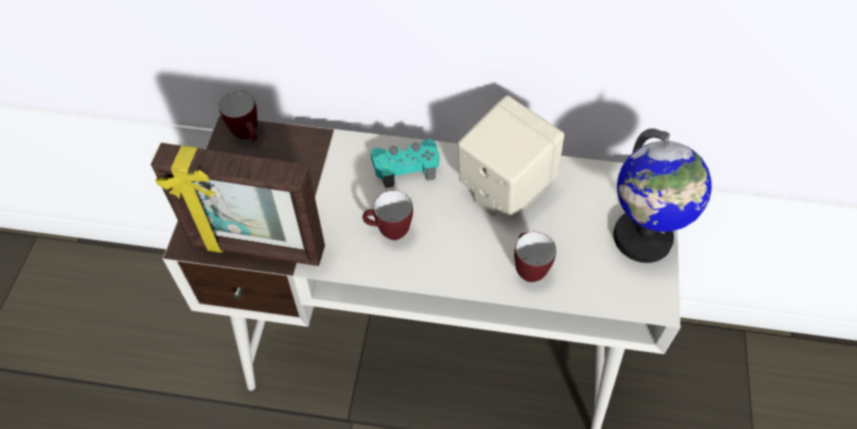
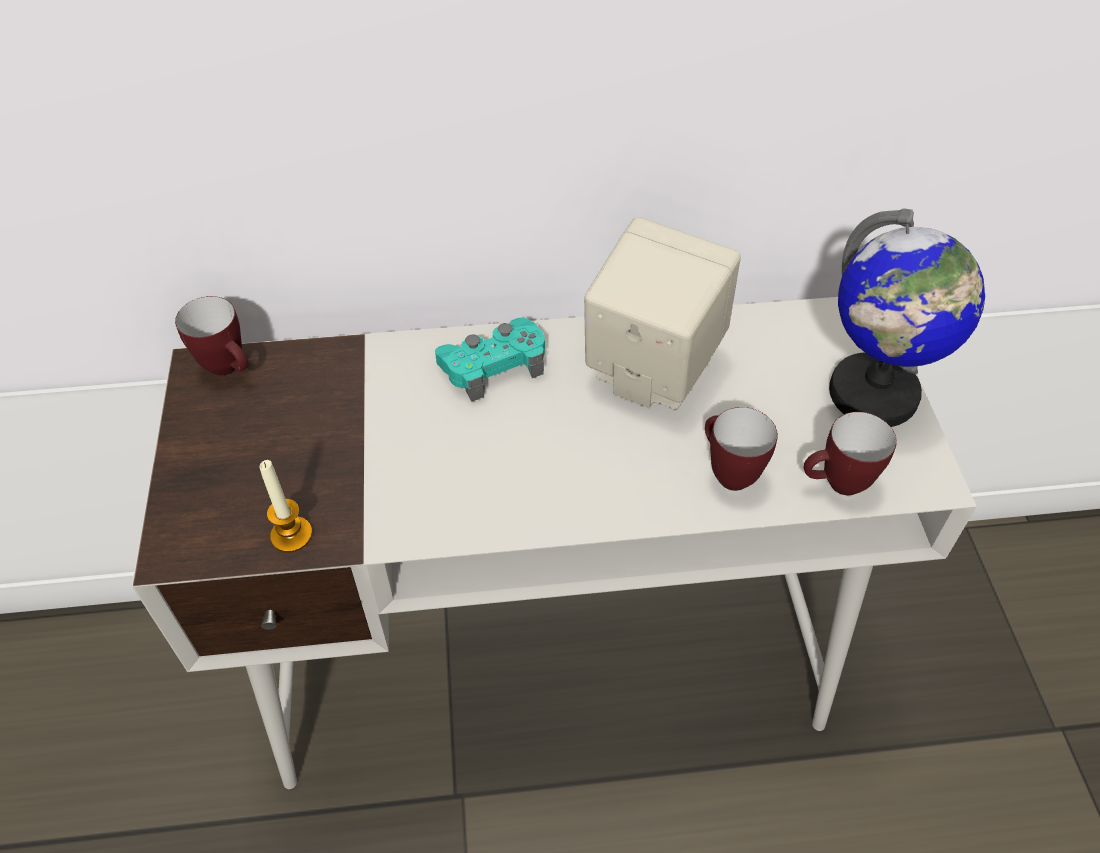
camera: 15 degrees left, 5 degrees down
picture frame [151,143,325,266] -> candle [260,460,312,553]
mug [363,190,413,240] -> mug moved to [804,412,897,495]

